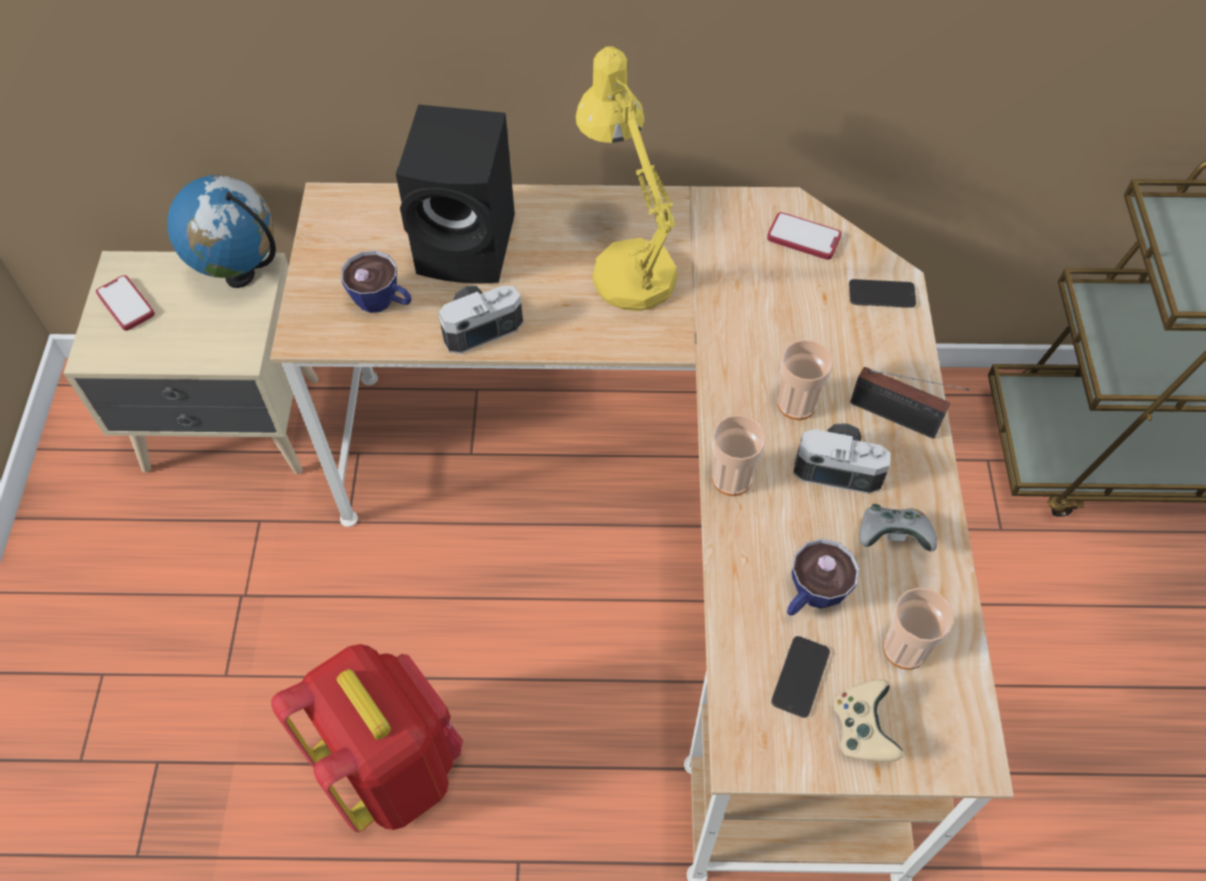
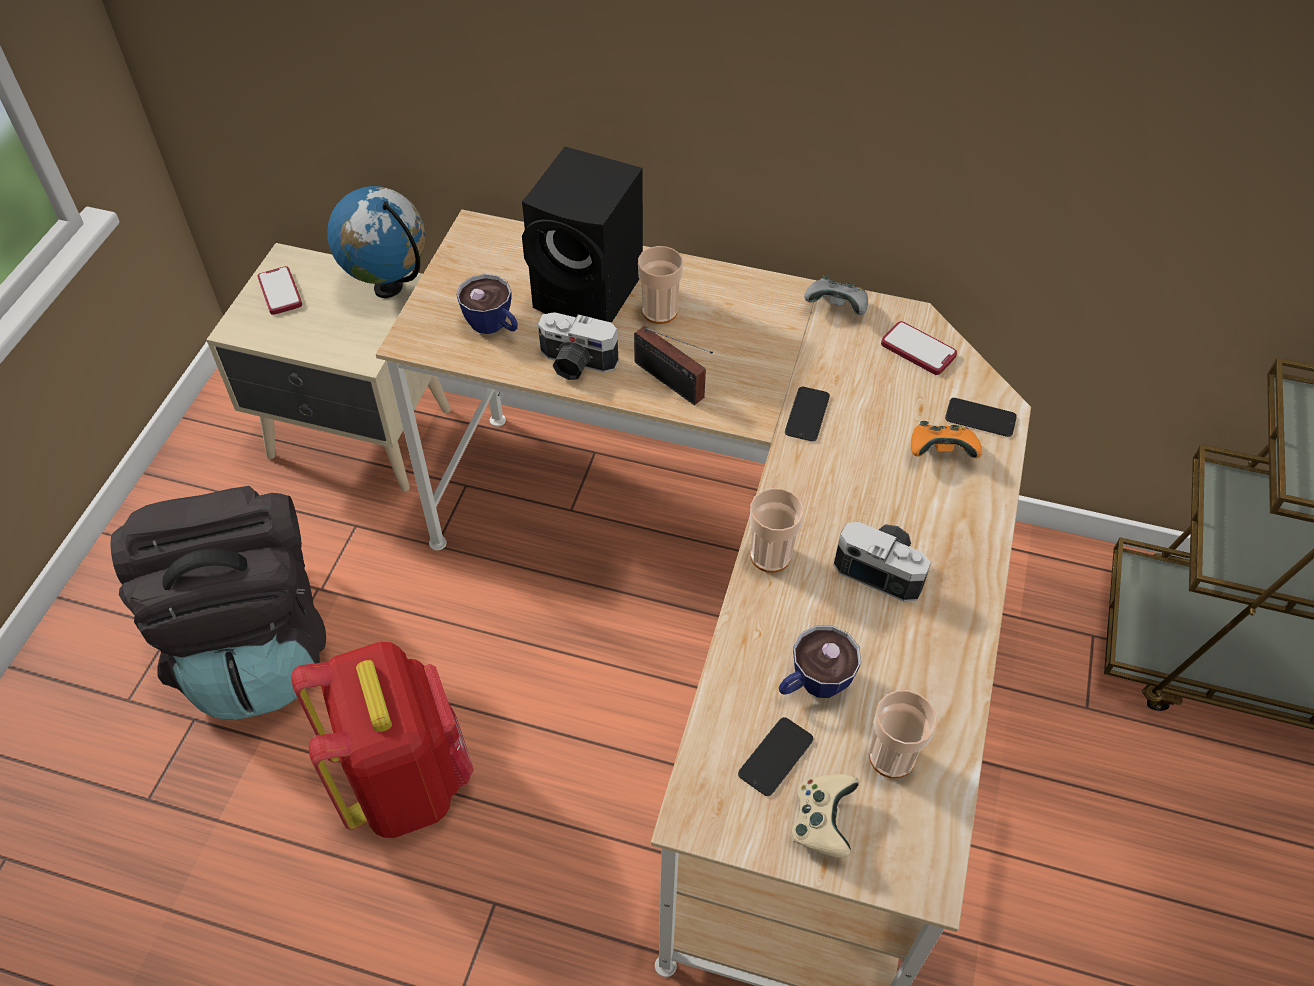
camera: 15 degrees right, 5 degrees down
camera [438,286,523,354] -> camera turned 150 degrees counterclockwise [538,312,619,380]
yellow table lamp [576,46,678,311] -> none
cup [777,340,833,420] -> cup moved to [638,246,683,324]
radio [850,367,969,439] -> radio moved to [634,326,713,405]
grey game controller [860,504,937,551] -> grey game controller moved to [804,275,868,315]
none -> black backpack [110,486,326,720]
none -> phone [785,387,830,441]
none -> orange game controller [911,421,982,458]

